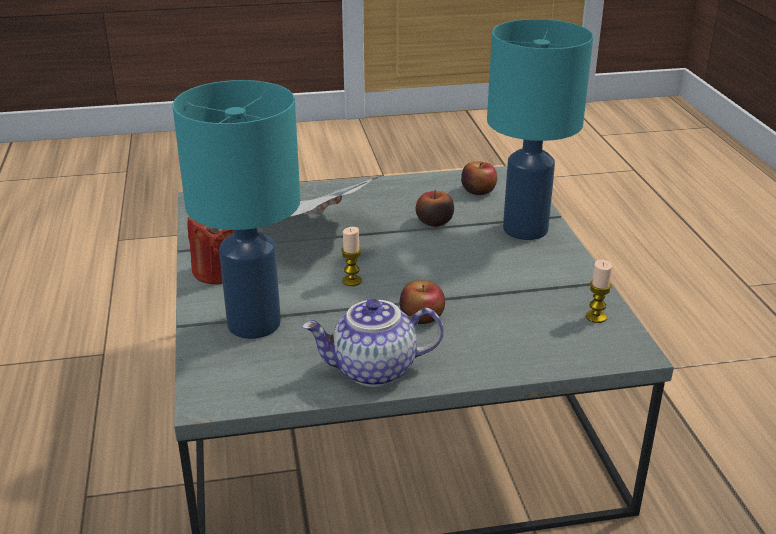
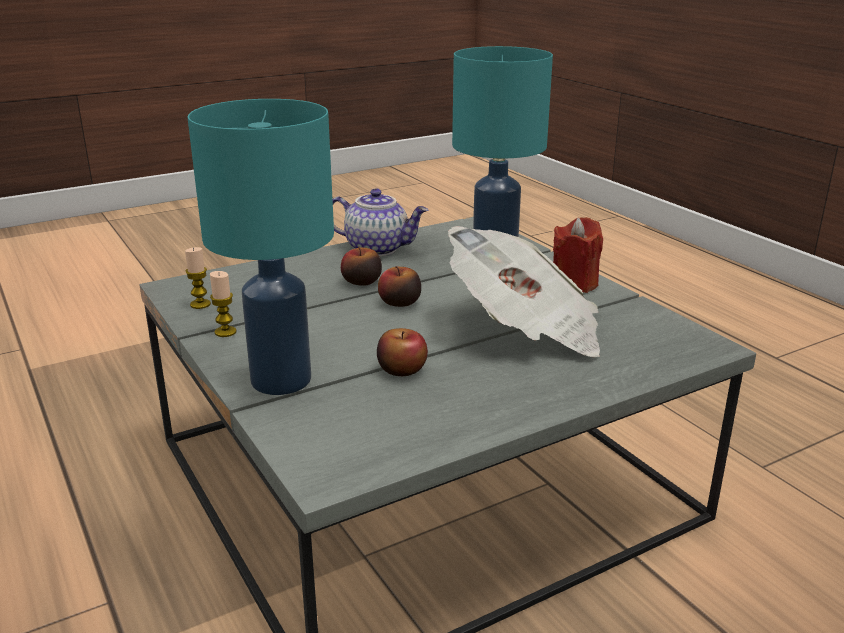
camera: 160 degrees right, 5 degrees down
teapot [302,299,444,387] -> teapot turned 45 degrees clockwise [333,188,428,257]
candle [341,227,362,286] -> candle moved to [210,271,237,337]
apple [461,161,497,195] -> apple moved to [378,266,421,307]

